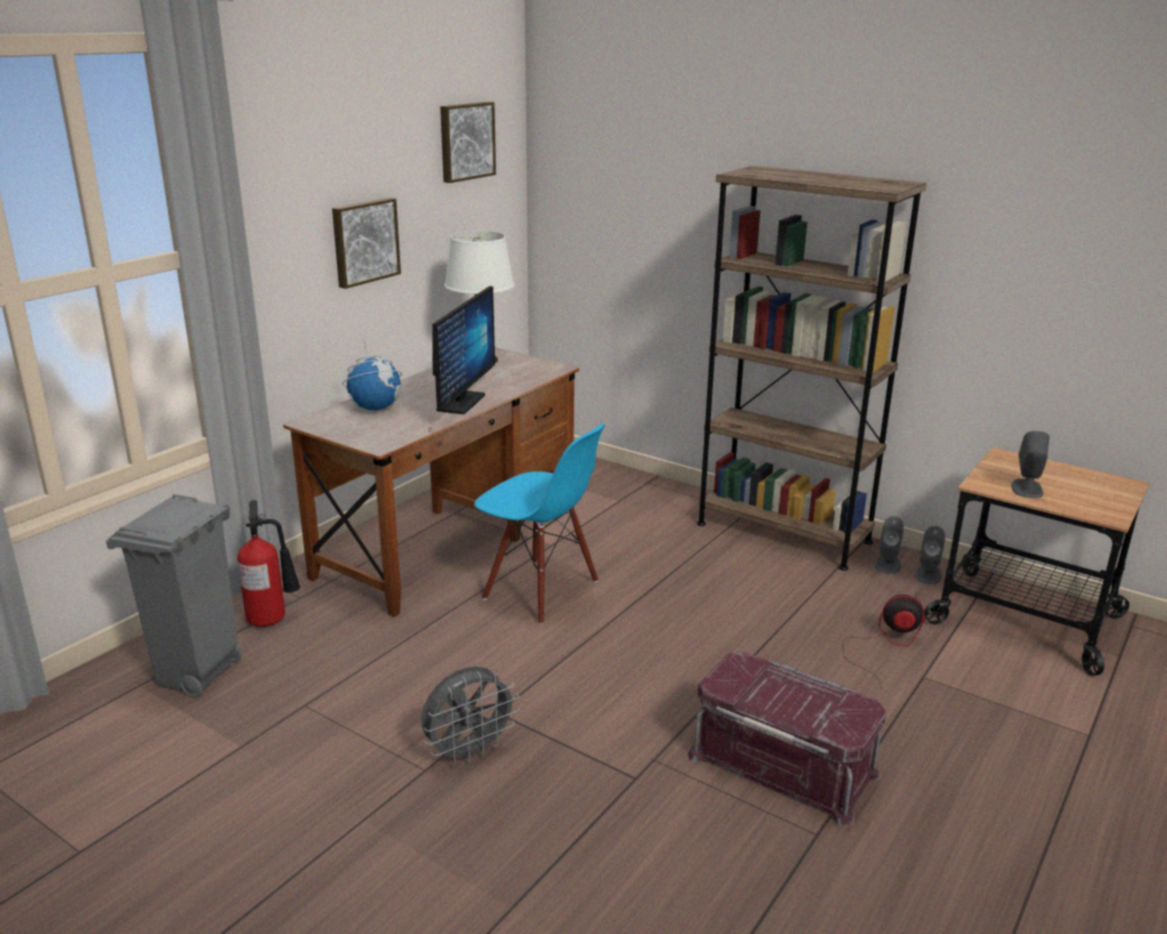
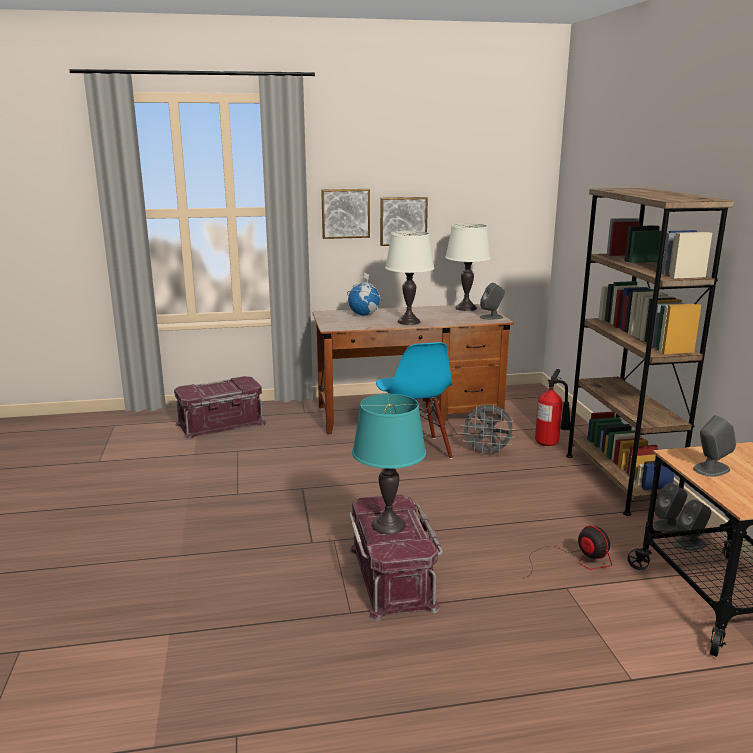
camera: 45 degrees right, 5 degrees down
grey trash can [106,494,242,698] -> red storage box [174,376,266,440]
fire extinguisher [237,500,300,627] -> fire extinguisher moved to [535,369,571,446]
grey fan [421,666,519,765] -> grey fan moved to [461,405,516,456]
monitor [432,286,495,414] -> white table lamp [385,231,434,325]
picture [440,102,496,183] -> picture moved to [321,189,370,239]
none -> turquoise table lamp [352,394,426,534]
none -> grey speaker [480,283,505,320]

